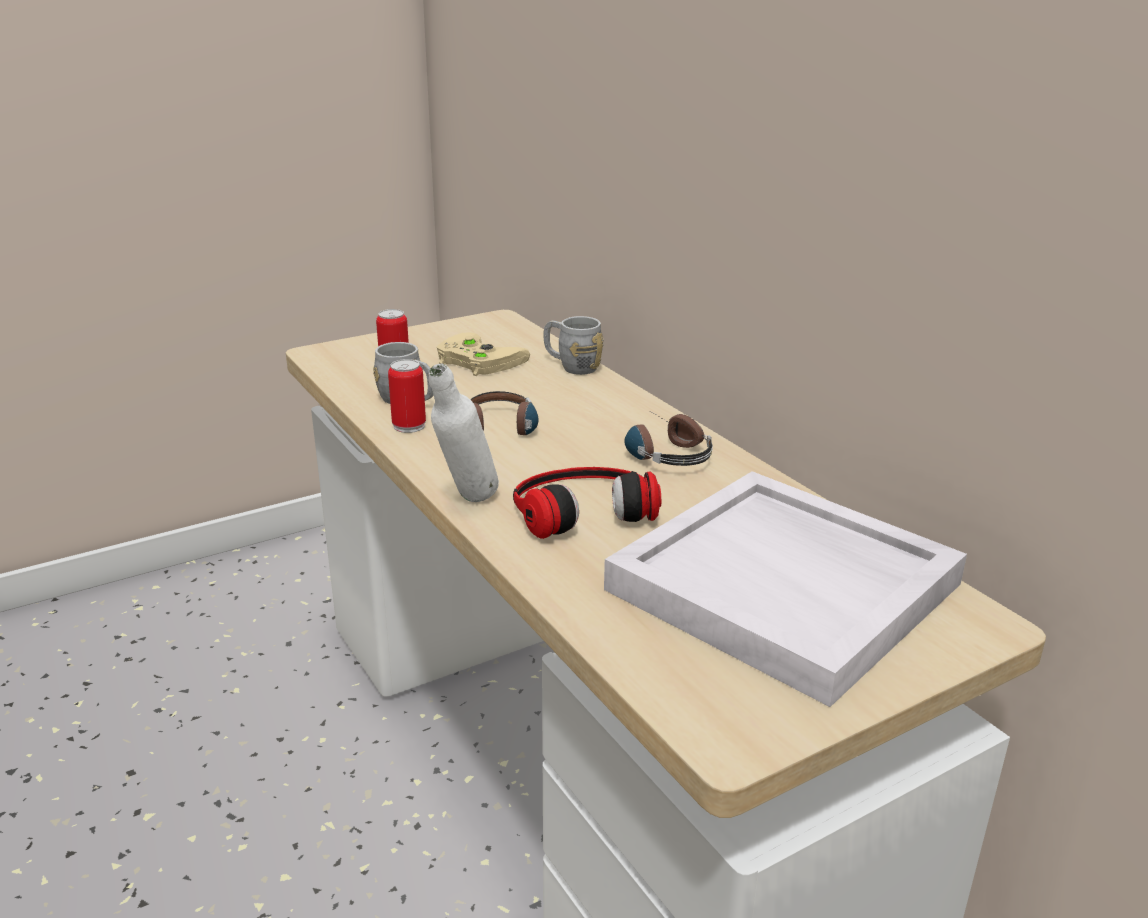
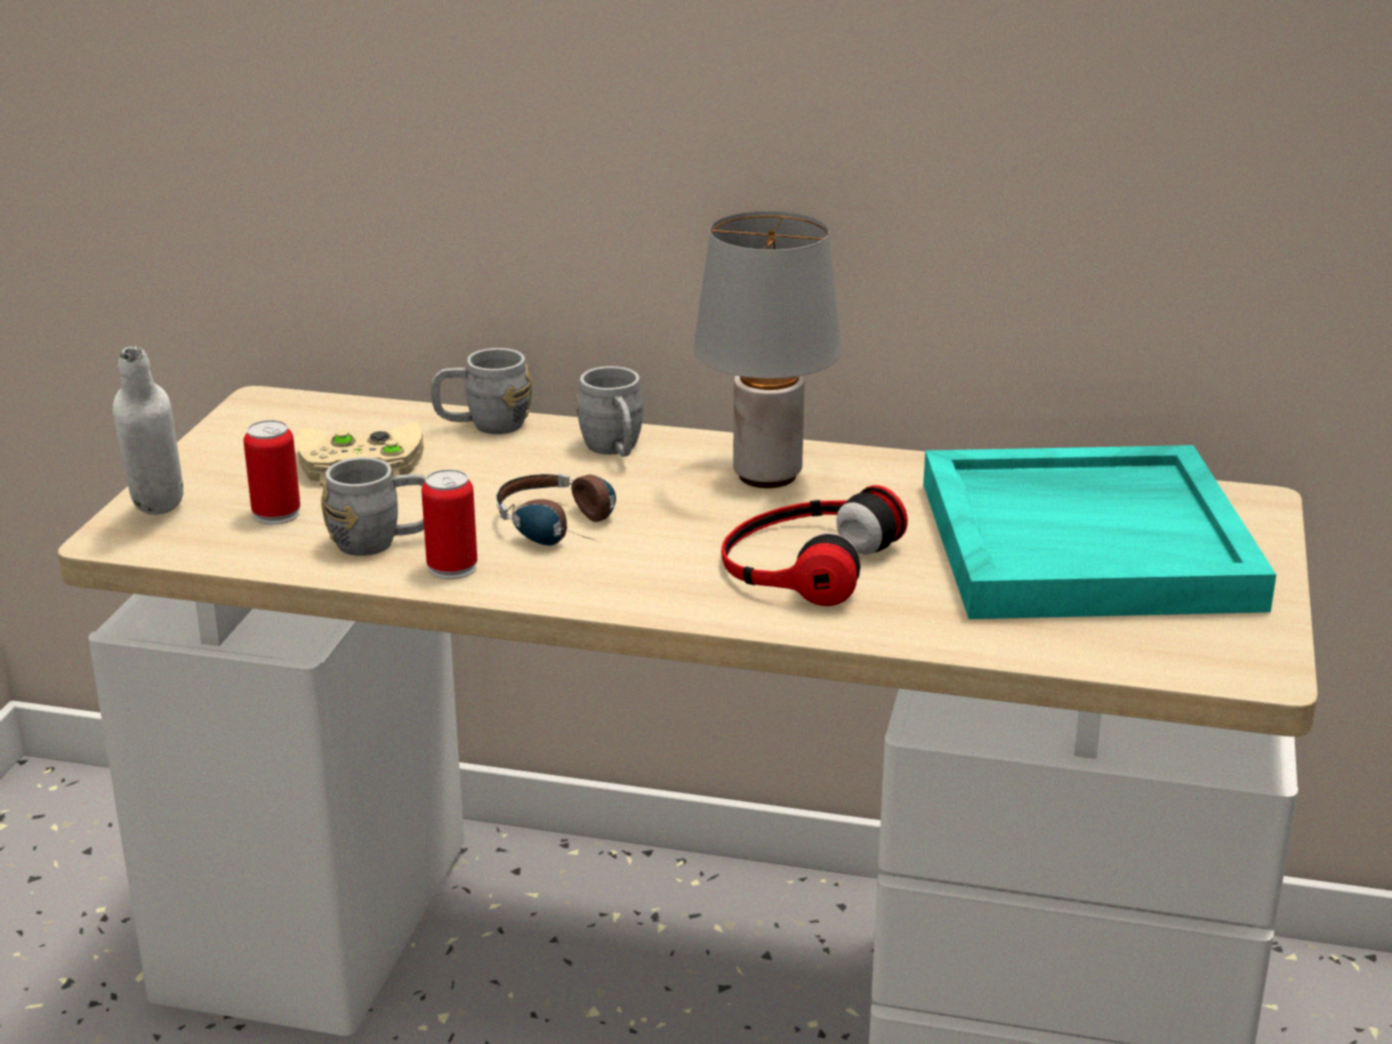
camera: 45 degrees left, 0 degrees up
white bottle [429,364,499,502] -> white bottle moved to [113,346,183,515]
white tray [604,471,967,707] -> turquoise tray [923,445,1276,619]
headphones [625,412,713,466] -> grey table lamp [694,211,841,488]
none -> grey mug [577,366,643,457]

